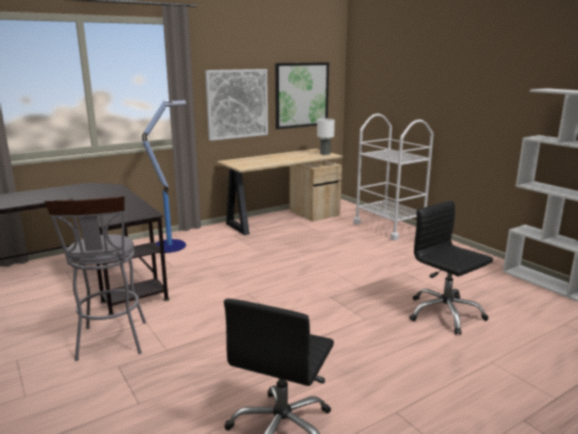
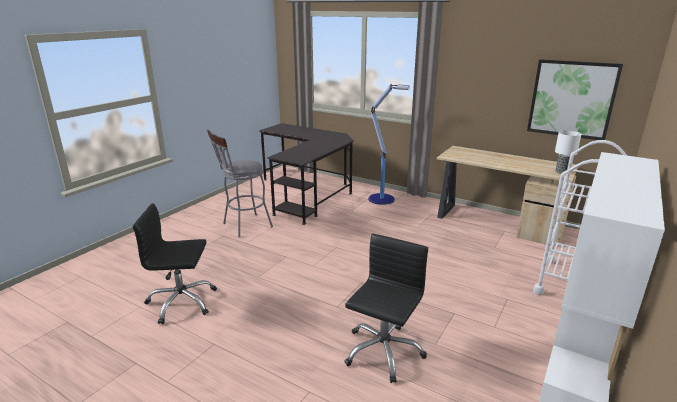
camera: 65 degrees right, 5 degrees up
picture [205,69,268,141] -> none

